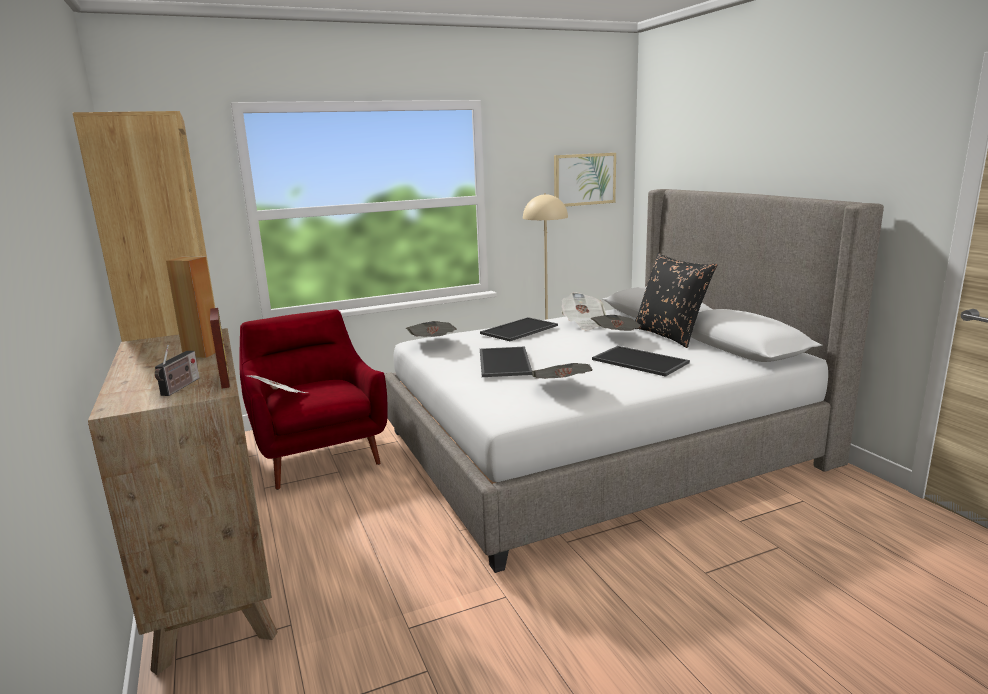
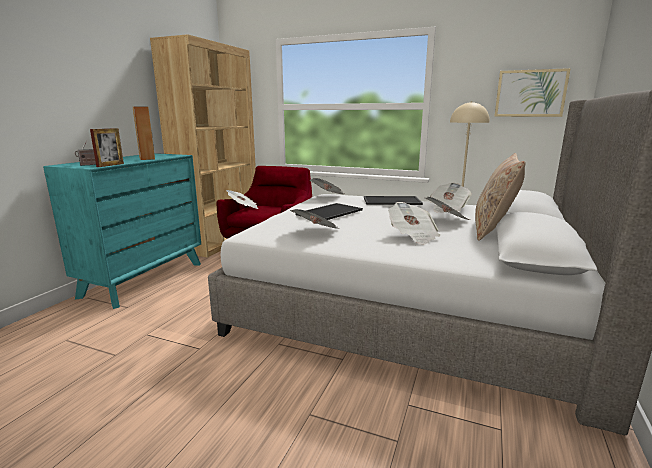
camera: 45 degrees right, 0 degrees up
brown dresser [88,328,278,675] -> turquoise dresser [43,153,201,309]
tray [592,346,690,377] -> newspaper [388,202,440,245]
black pillow [634,253,717,348] -> beige pillow [475,153,526,241]

